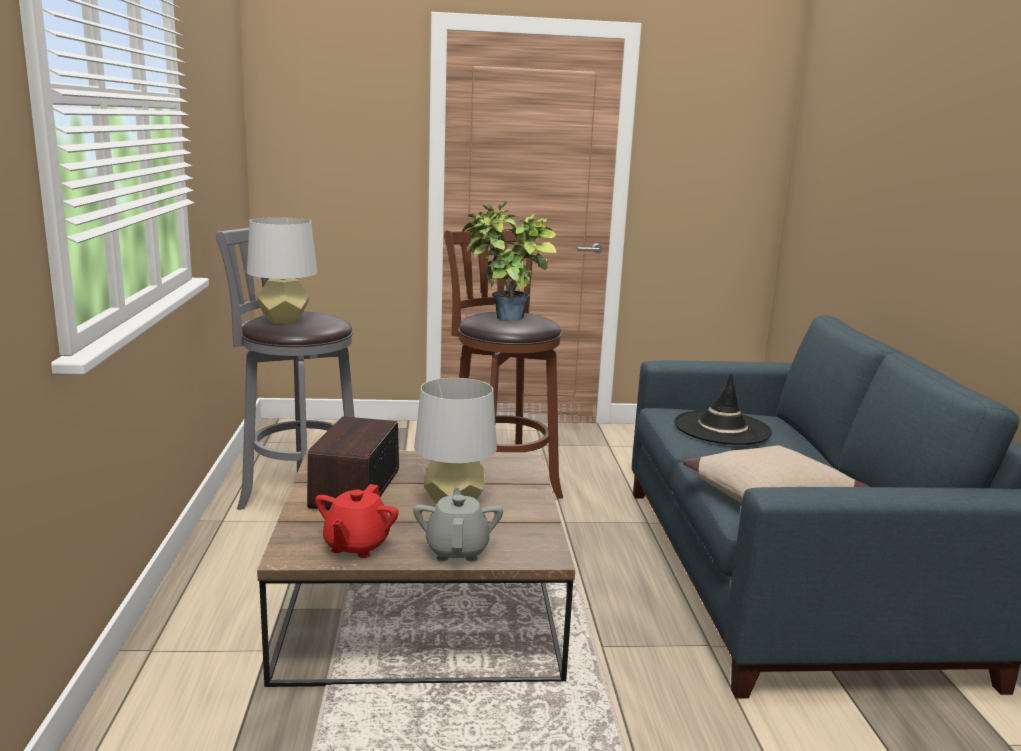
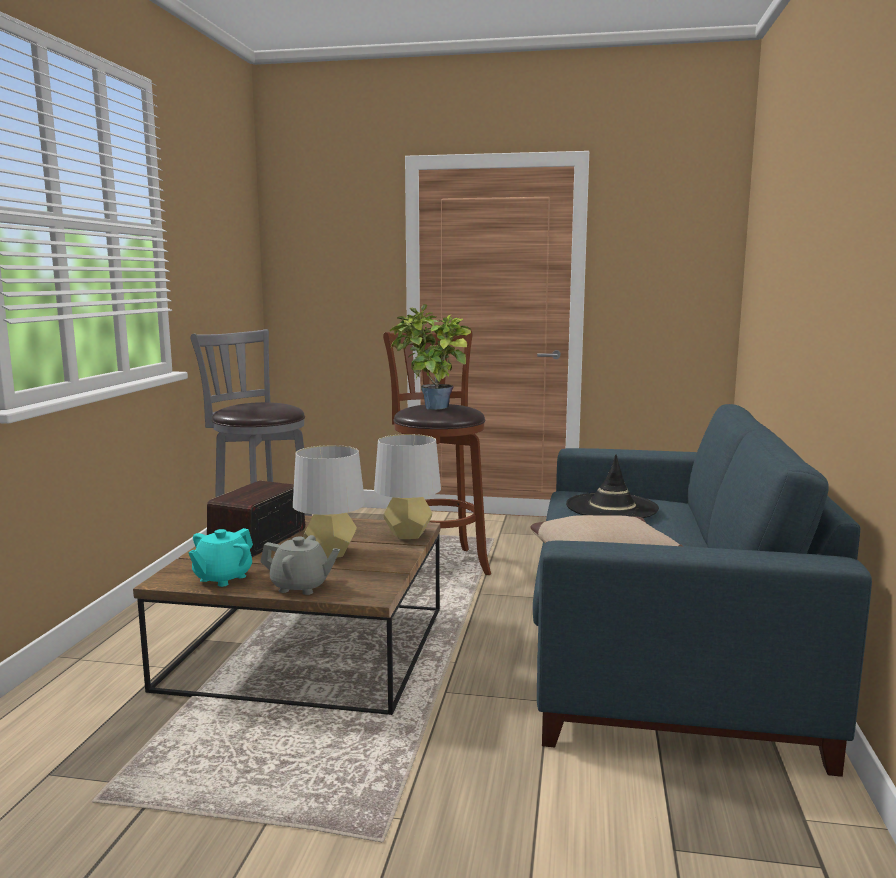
camera: 15 degrees right, 5 degrees down
grey table lamp [247,217,317,324] -> grey table lamp moved to [374,434,441,539]
red teapot [315,484,399,558] -> turquoise teapot [188,528,253,587]
grey teapot [413,488,503,561] -> grey teapot turned 90 degrees clockwise [260,535,340,595]

